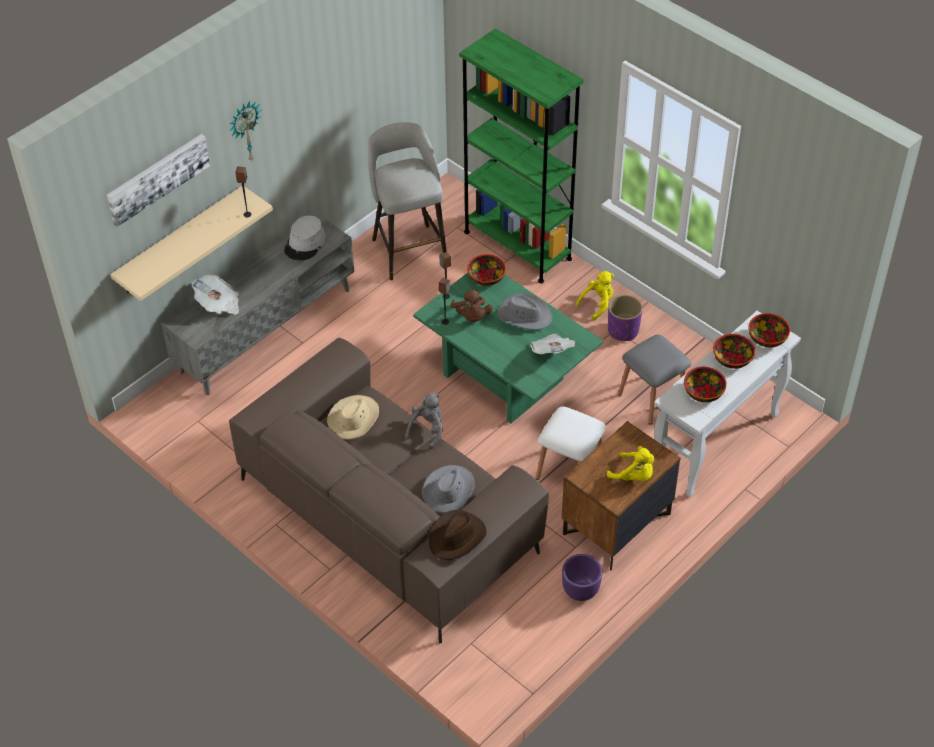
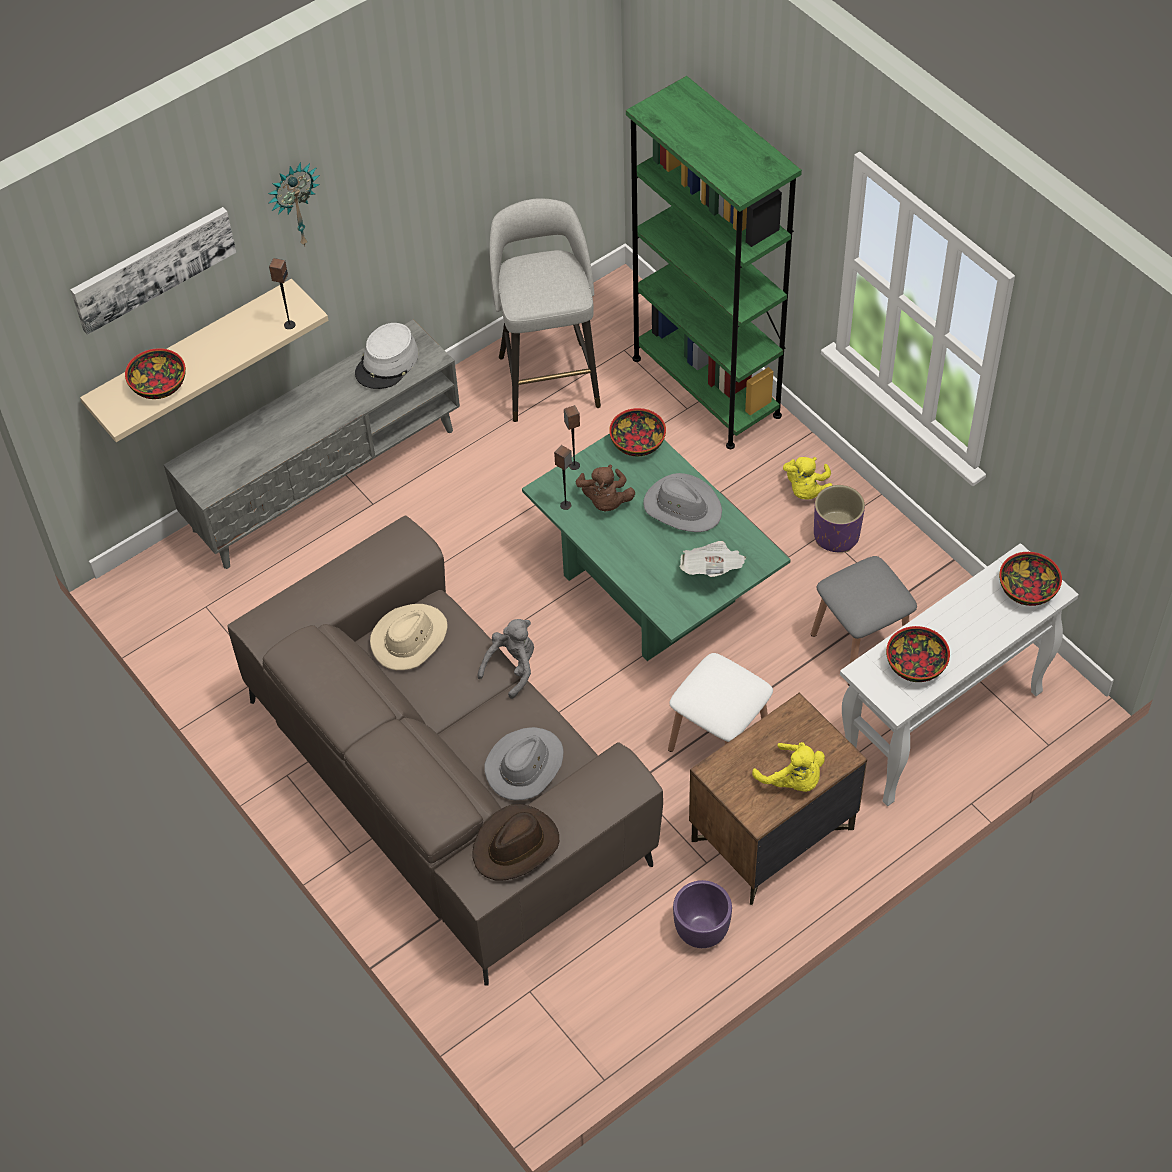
camera: 10 degrees right, 5 degrees up
newspaper [192,275,239,315] -> none
yellow plush toy [576,271,614,320] -> yellow plush toy turned 135 degrees clockwise [783,457,832,499]
bowl [713,334,755,369] -> bowl moved to [125,348,186,399]

